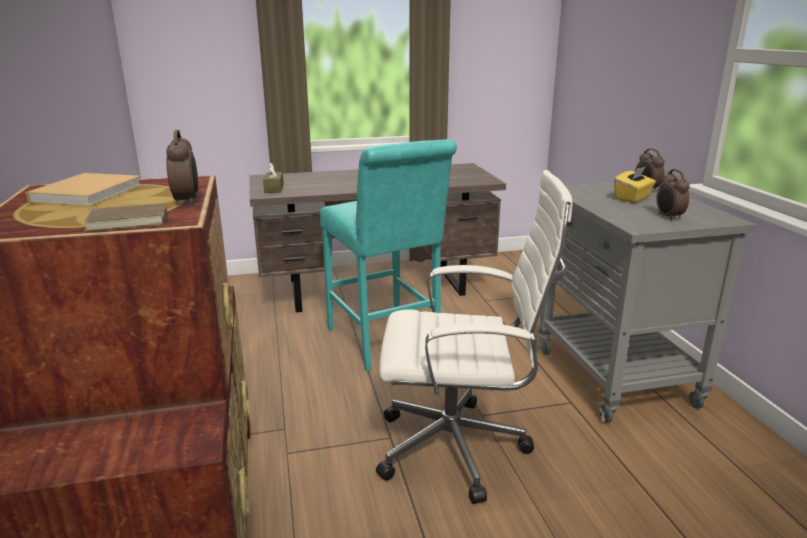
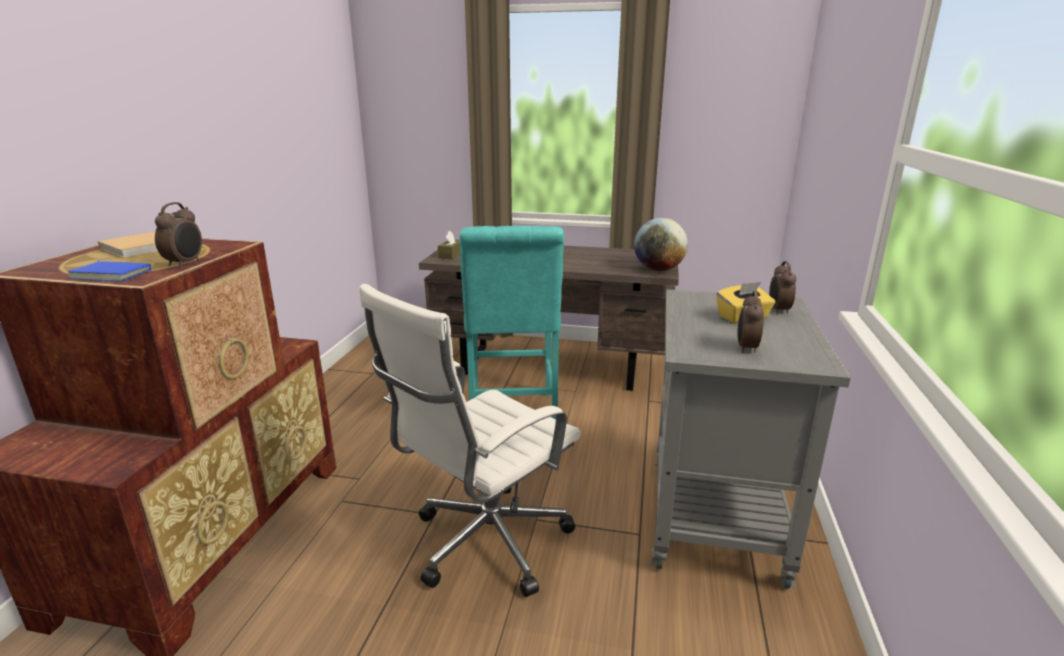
camera: 25 degrees right, 0 degrees up
brown book [84,203,167,231] -> blue book [67,259,151,282]
white office chair [376,170,573,504] -> white office chair turned 105 degrees clockwise [359,284,581,597]
none -> globe [634,218,688,271]

